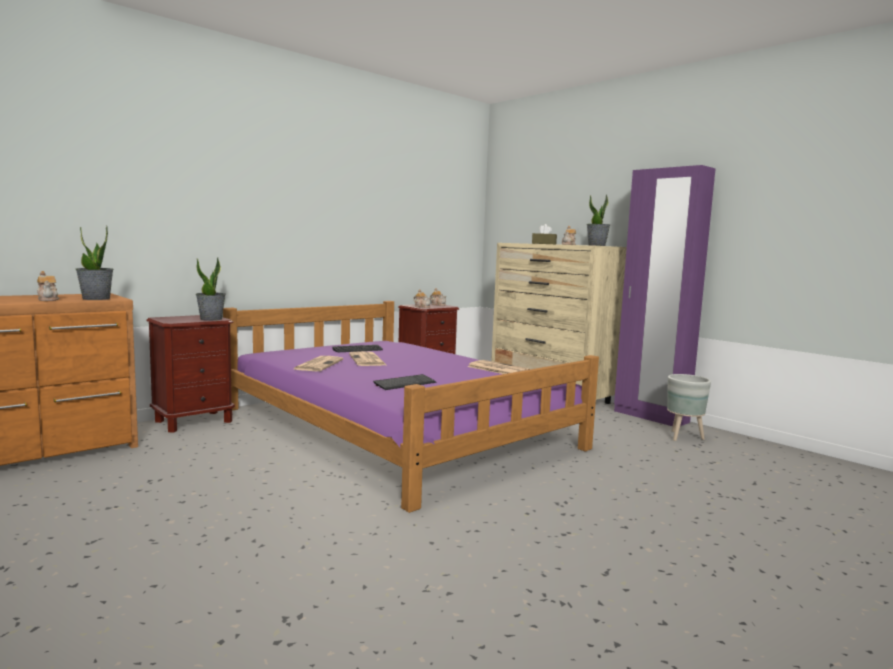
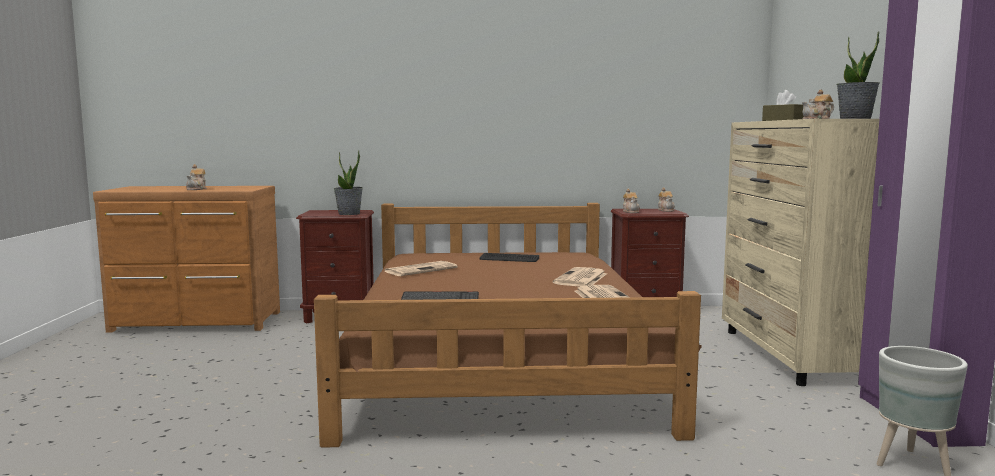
camera: 40 degrees right, 0 degrees up
potted plant [76,226,114,300] -> none
purple bed [223,301,599,513] -> brown bed [314,203,702,448]
newspaper [349,351,386,366] -> newspaper moved to [553,267,607,287]

